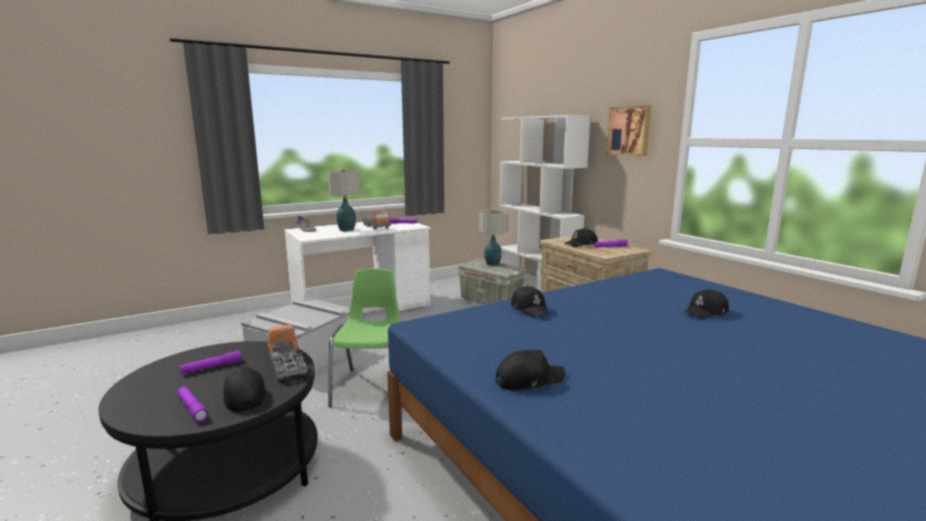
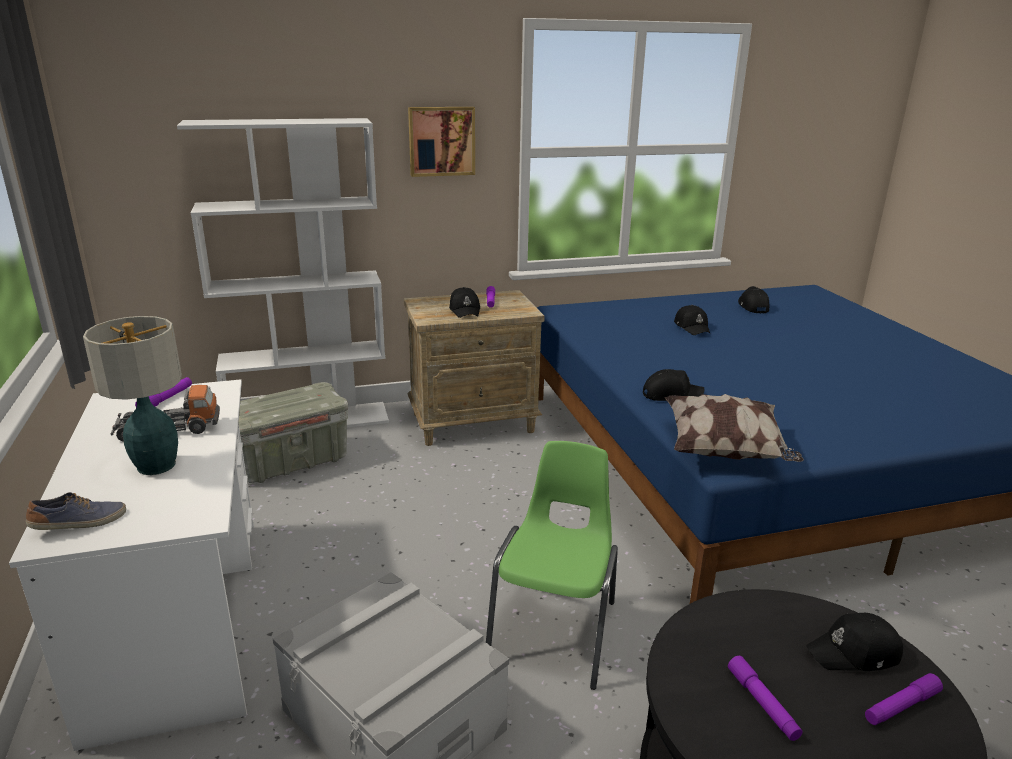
camera: 75 degrees left, 10 degrees up
toy truck [265,325,308,381] -> none
green chair [328,268,401,407] -> green chair turned 90 degrees clockwise [486,441,618,690]
table lamp [479,210,507,266] -> none
black cap [496,350,565,391] -> black cap moved to [738,286,769,313]
none -> pillow [665,394,804,462]

